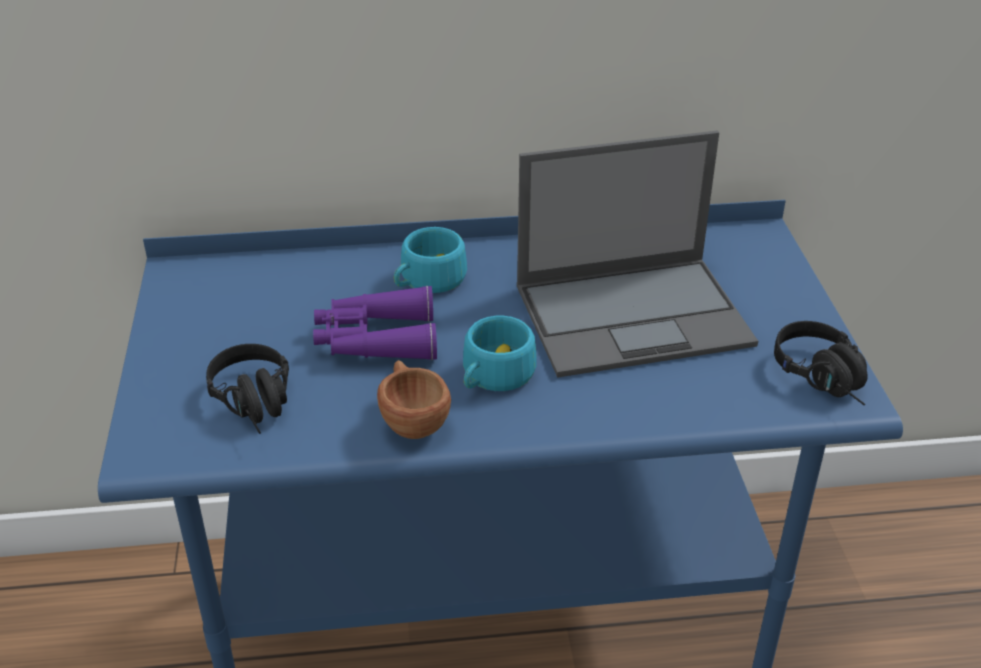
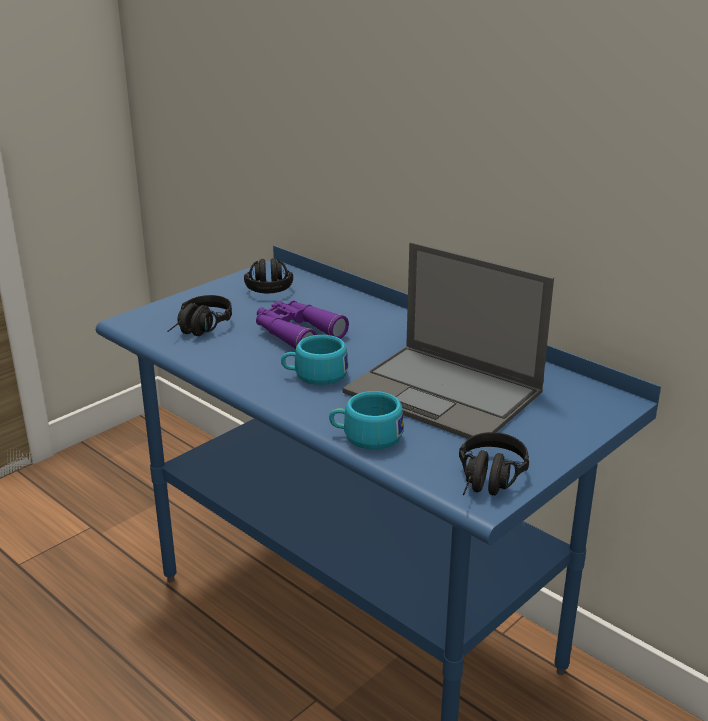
camera: 50 degrees right, 10 degrees down
brown cup [377,360,451,439] -> none
turquoise cup [394,227,467,293] -> turquoise cup moved to [329,391,404,449]
none -> black headphones [244,258,293,293]

